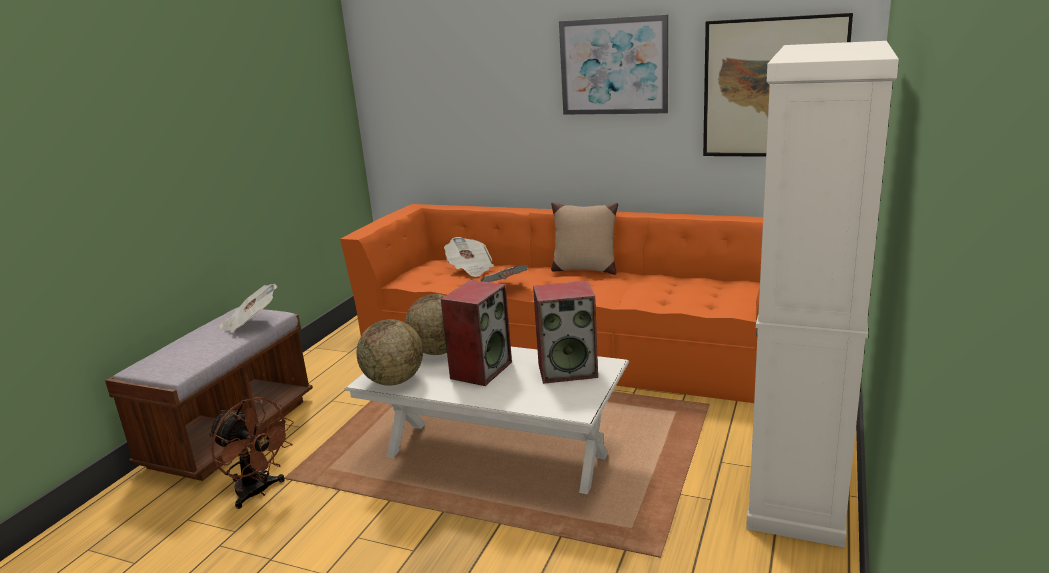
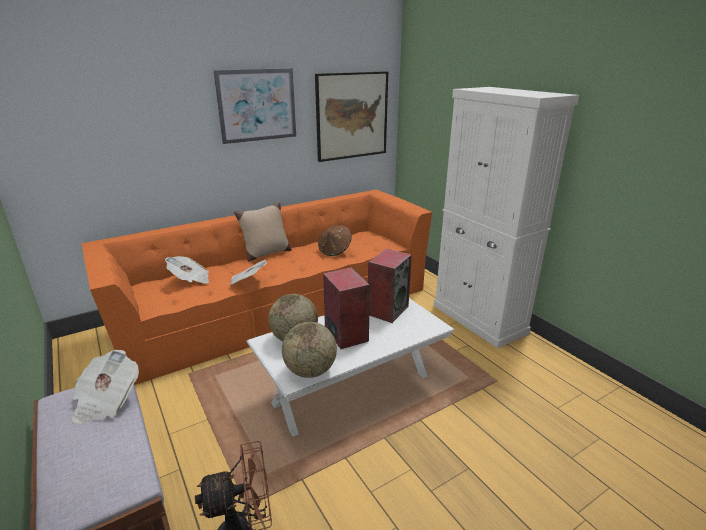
camera: 55 degrees left, 5 degrees up
none -> brown hat [318,225,352,256]

